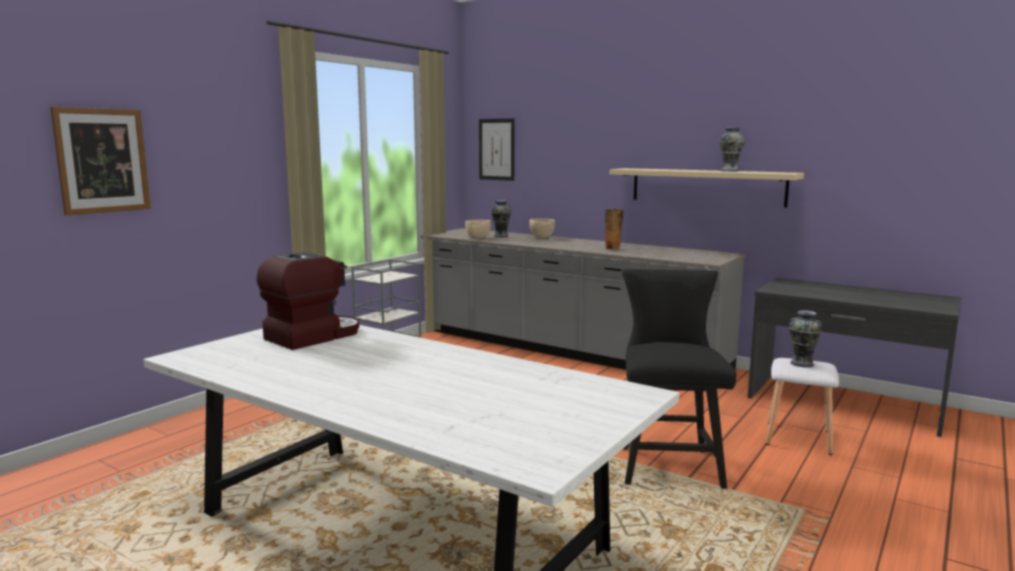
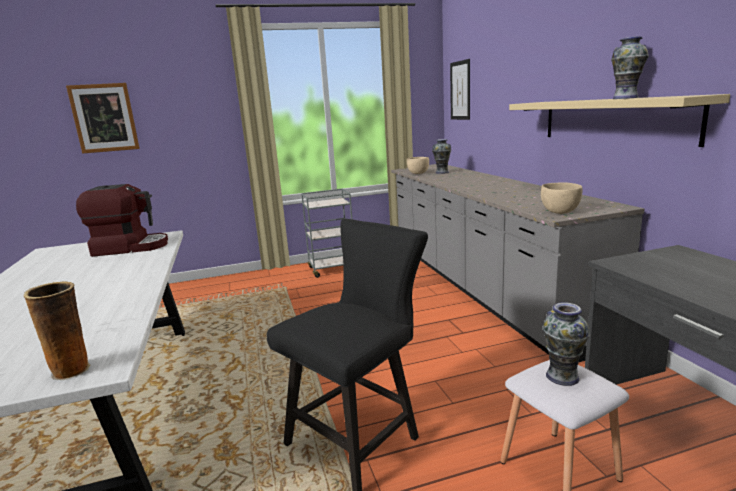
camera: 40 degrees right, 5 degrees up
beige bowl [529,218,555,238] -> beige bowl moved to [541,182,583,214]
vase [605,209,623,250] -> vase moved to [24,281,91,380]

